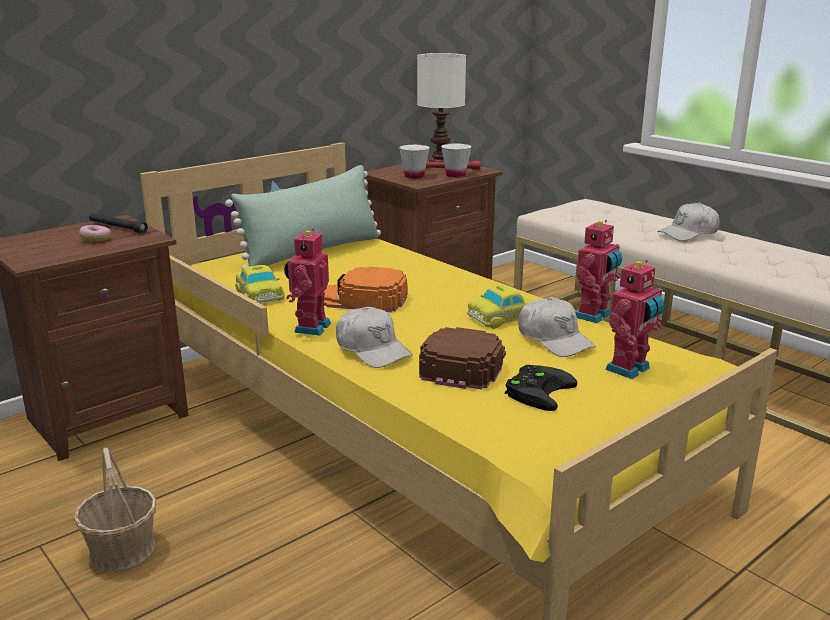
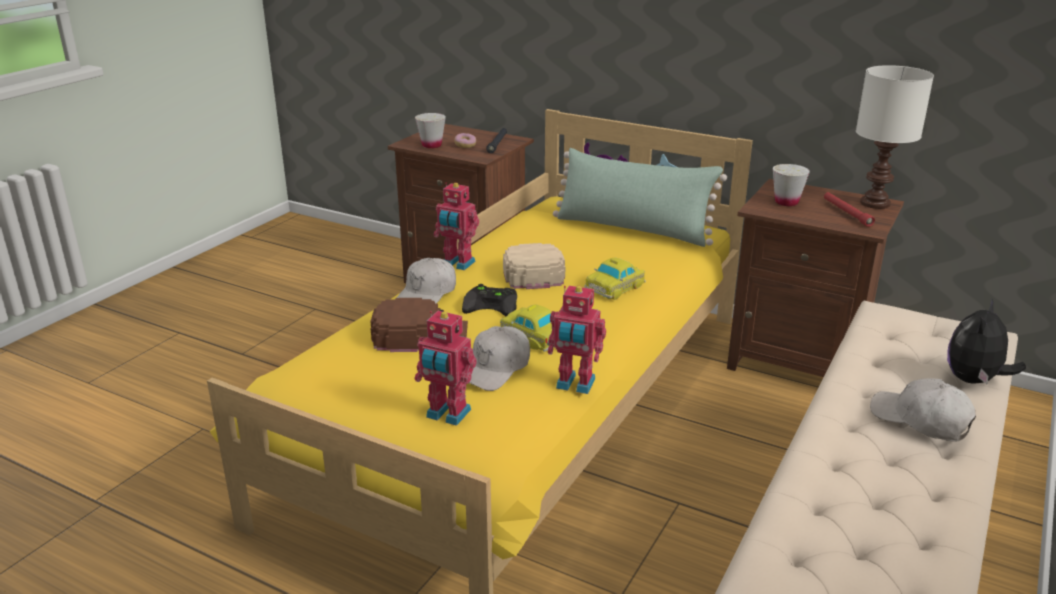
camera: 70 degrees right, 5 degrees up
basket [74,447,157,571] -> none
toy car [235,265,285,303] -> toy car moved to [584,257,646,300]
toy robot [284,229,331,336] -> toy robot turned 150 degrees counterclockwise [434,183,479,270]
orange cap [324,267,408,312] -> beige cap [503,243,565,289]
white cup [441,144,471,177] -> white cup moved to [415,113,446,148]
black game controller [505,365,577,411] -> black game controller moved to [462,284,517,316]
none -> plush toy [947,299,1026,385]

